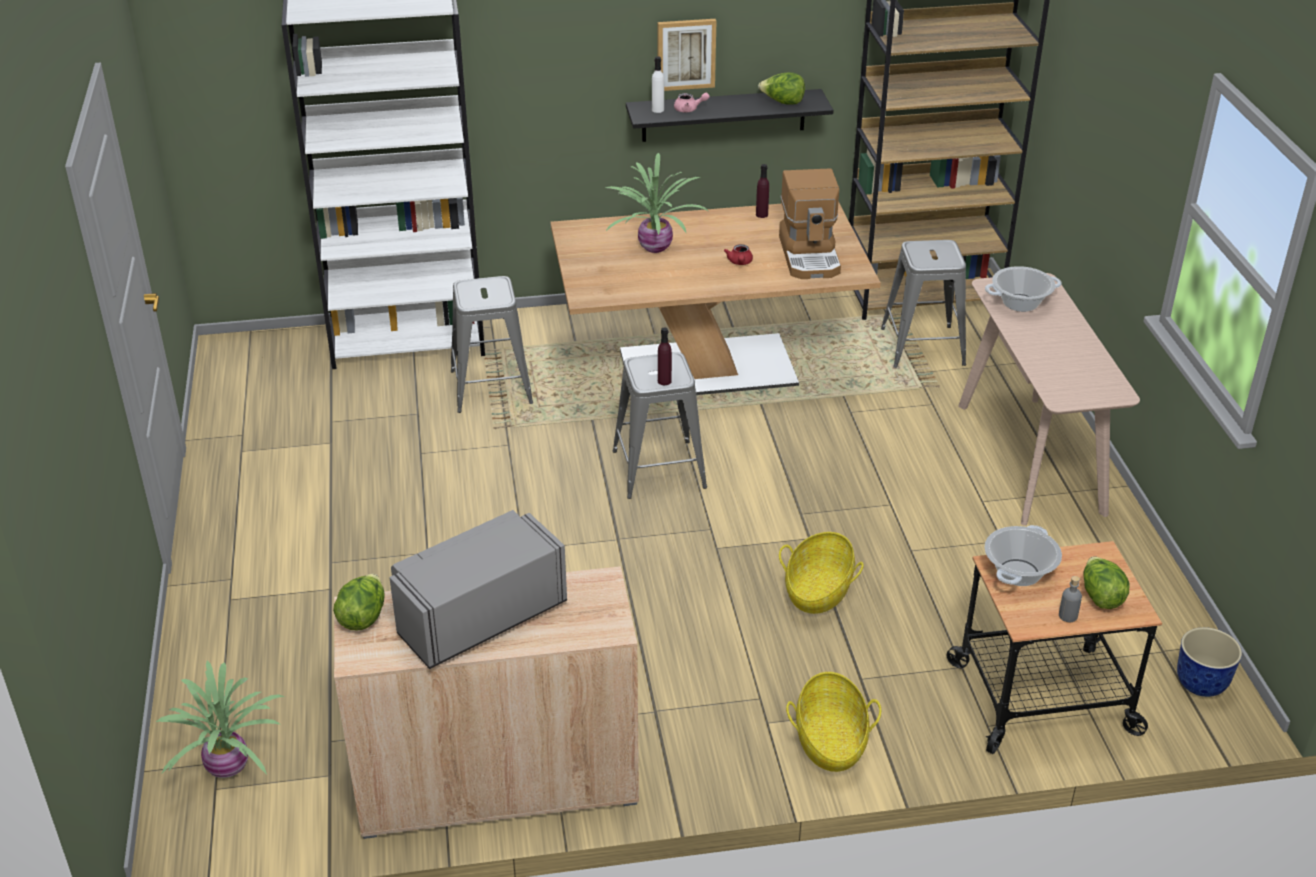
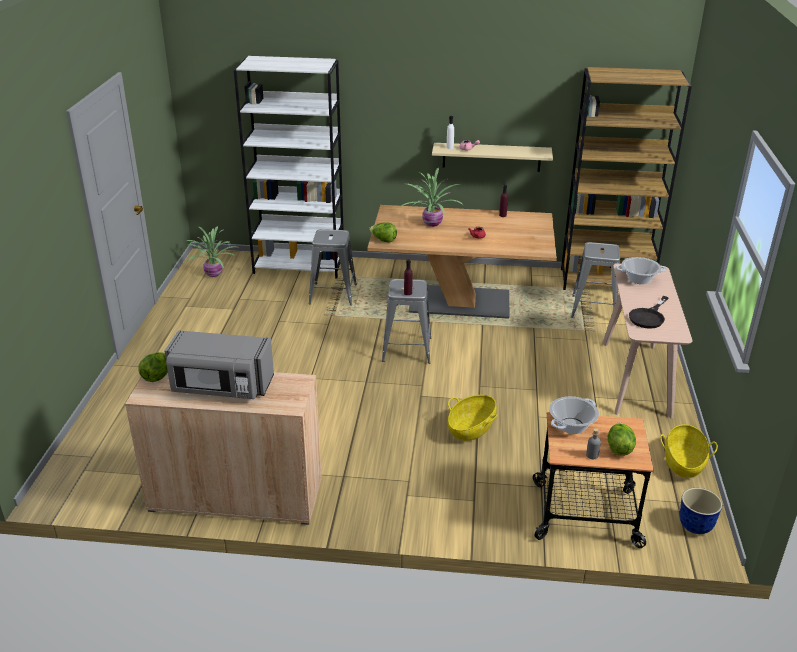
camera: 15 degrees right, 5 degrees down
potted plant [156,660,285,778] -> potted plant moved to [185,226,239,277]
grey microwave [389,510,567,669] -> grey microwave turned 150 degrees counterclockwise [164,330,274,399]
black shelf [626,89,834,142] -> beige shelf [432,143,553,172]
picture [658,19,716,91] -> none
lettuce [758,72,805,105] -> lettuce moved to [369,222,397,243]
coffee machine [779,168,841,279] -> none
basket [786,672,881,772] -> basket moved to [660,424,718,478]
none -> black frying pan [629,296,669,329]

